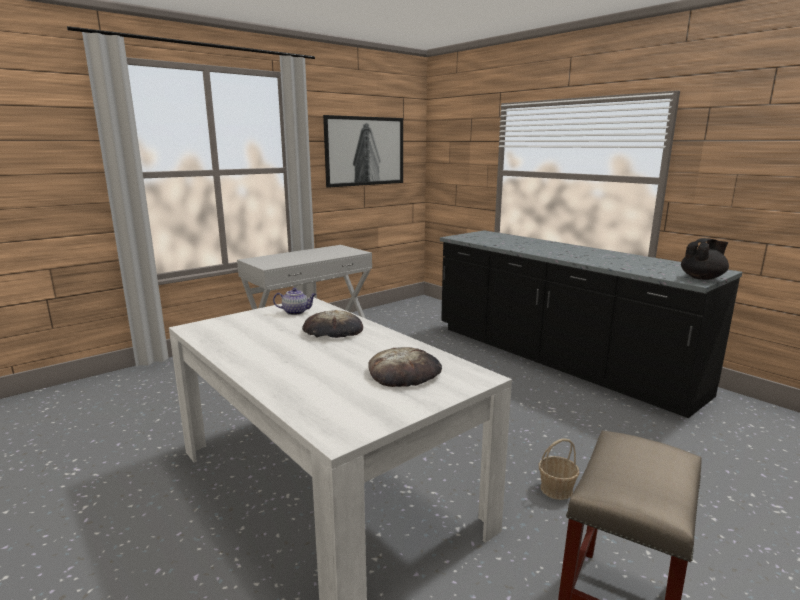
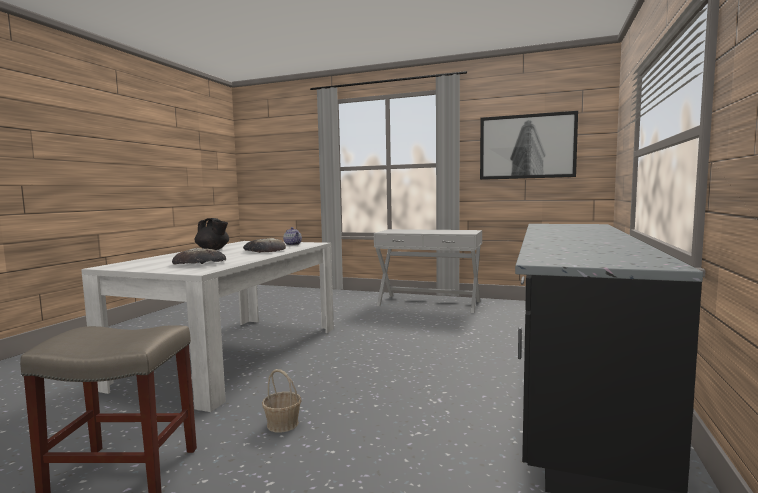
camera: 60 degrees right, 10 degrees down
black teapot [681,238,729,280] -> black teapot moved to [195,218,229,250]

